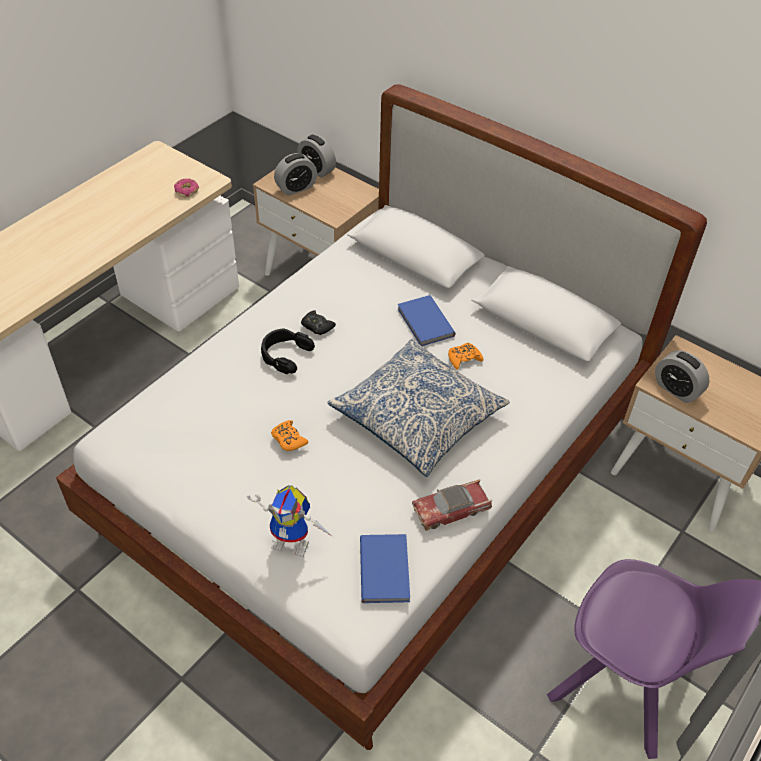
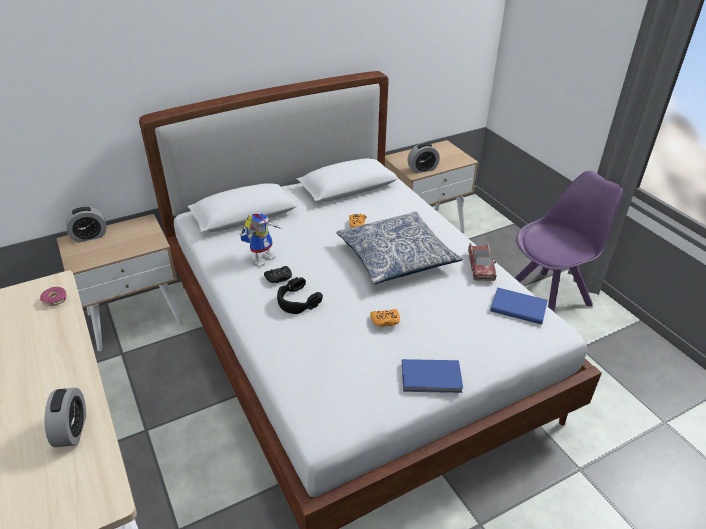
camera: 65 degrees left, 10 degrees down
toy robot [247,485,333,557] -> toy robot moved to [239,213,282,267]
alarm clock [274,153,317,196] -> alarm clock moved to [44,388,86,447]
blue book [398,295,456,346] -> blue book moved to [402,359,463,393]

